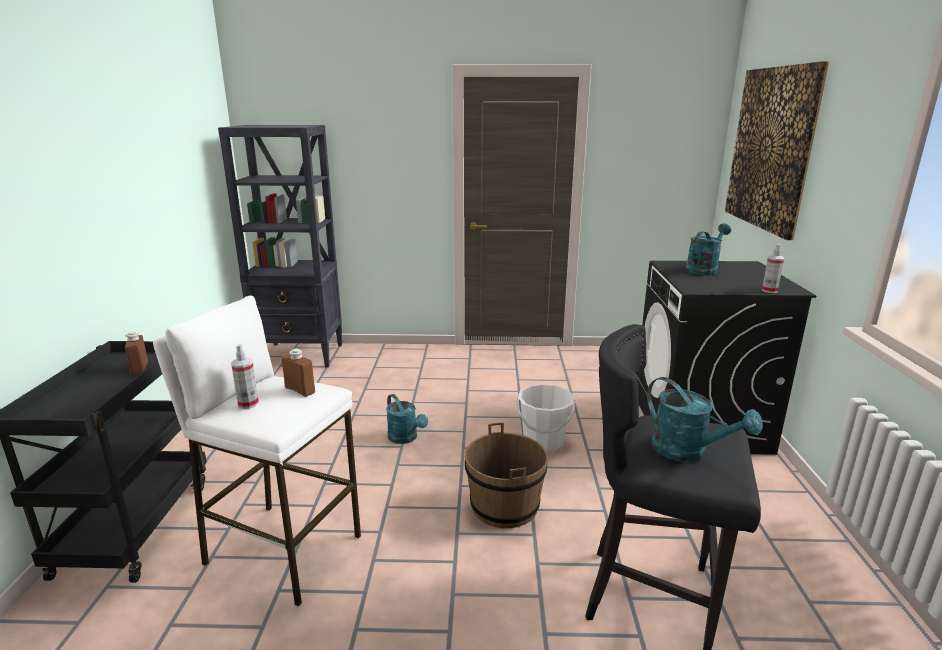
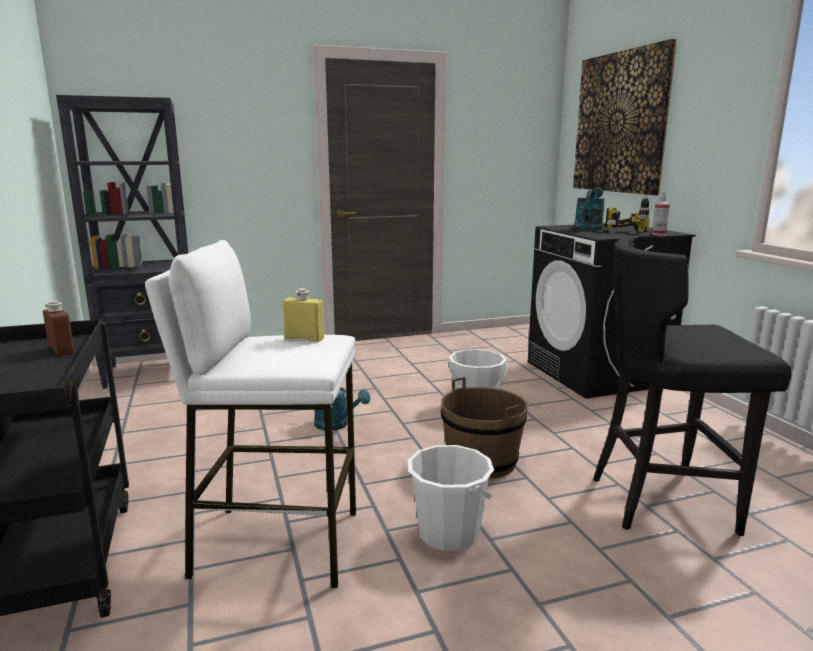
camera: 20 degrees left, 5 degrees down
spray bottle [231,344,259,409] -> none
brown bottle [282,349,315,397] -> yellow bottle [283,288,324,342]
turquoise watering can [647,377,763,462] -> none
none -> white bucket [408,445,494,551]
none -> power drill [605,195,650,233]

